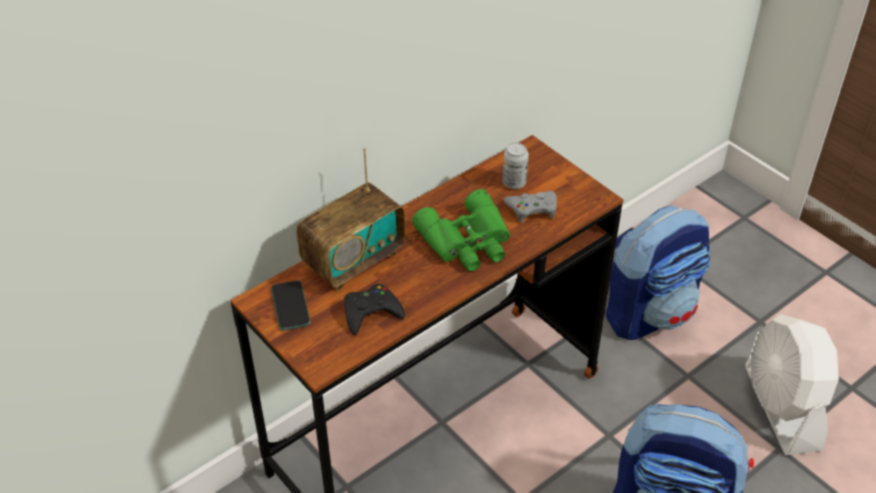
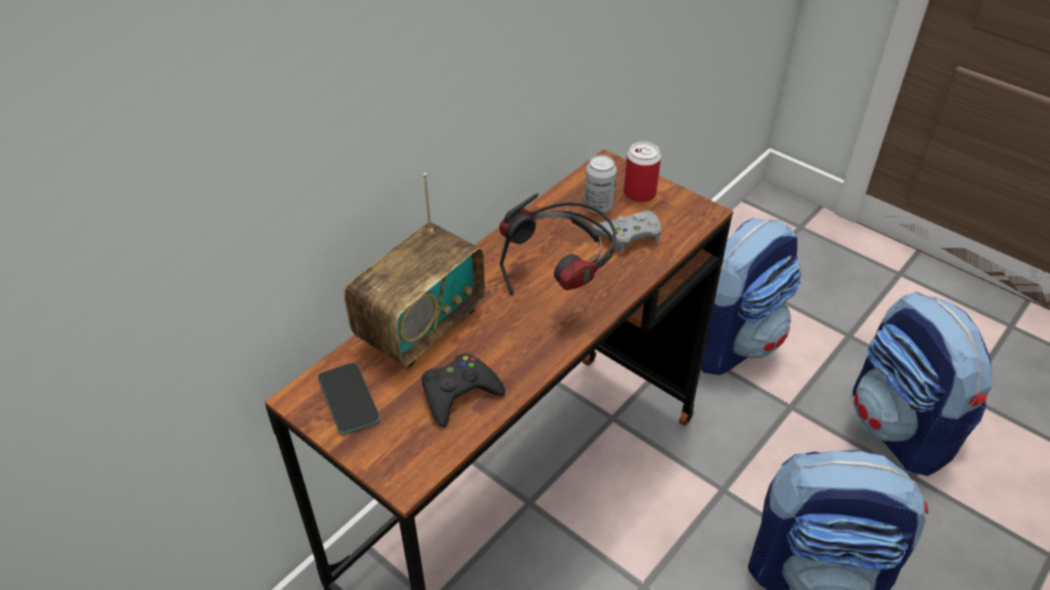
camera: 10 degrees left, 0 degrees up
green binoculars [412,189,510,271] -> headphones [499,193,616,295]
white fan [745,314,839,455] -> backpack [853,291,992,476]
none -> can [624,142,661,203]

